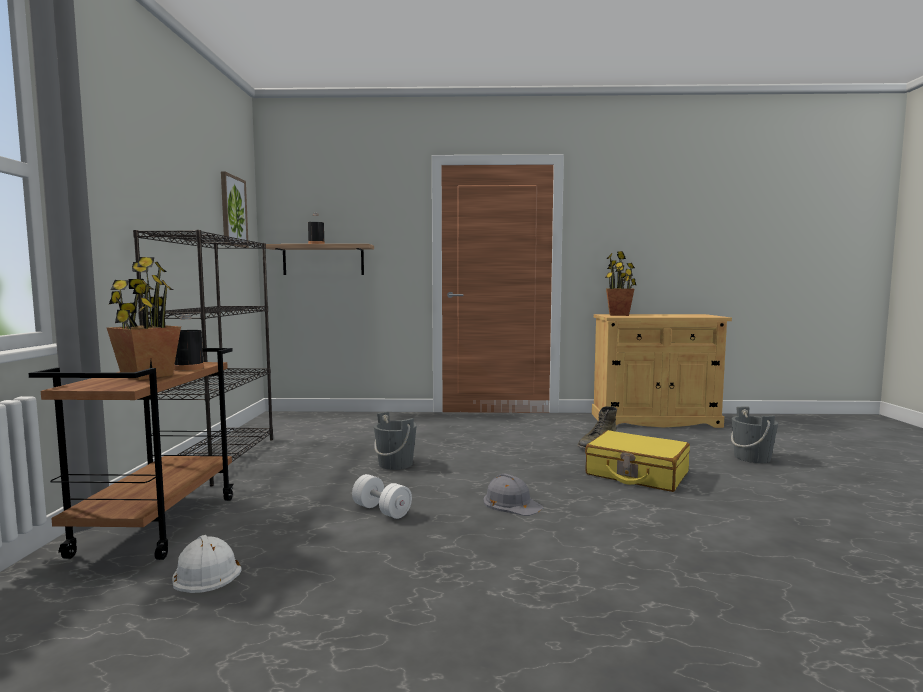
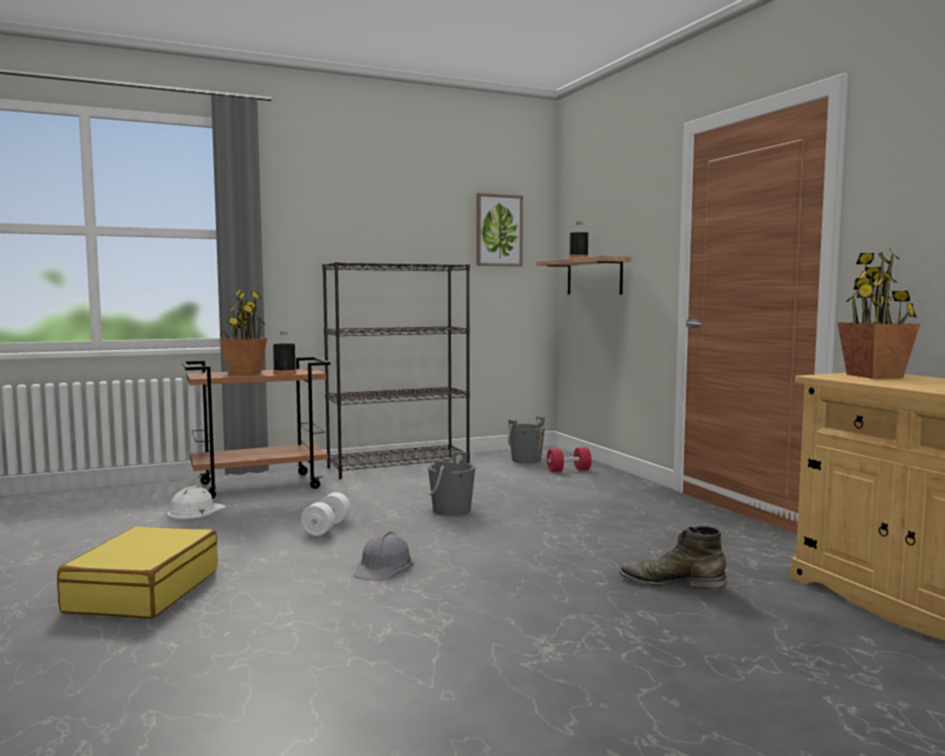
camera: 65 degrees right, 0 degrees up
yellow suitcase [585,430,690,492] -> yellow suitcase moved to [57,526,218,619]
grey bucket [731,407,778,463] -> grey bucket moved to [508,416,545,464]
none -> red dumbbell [547,447,592,472]

